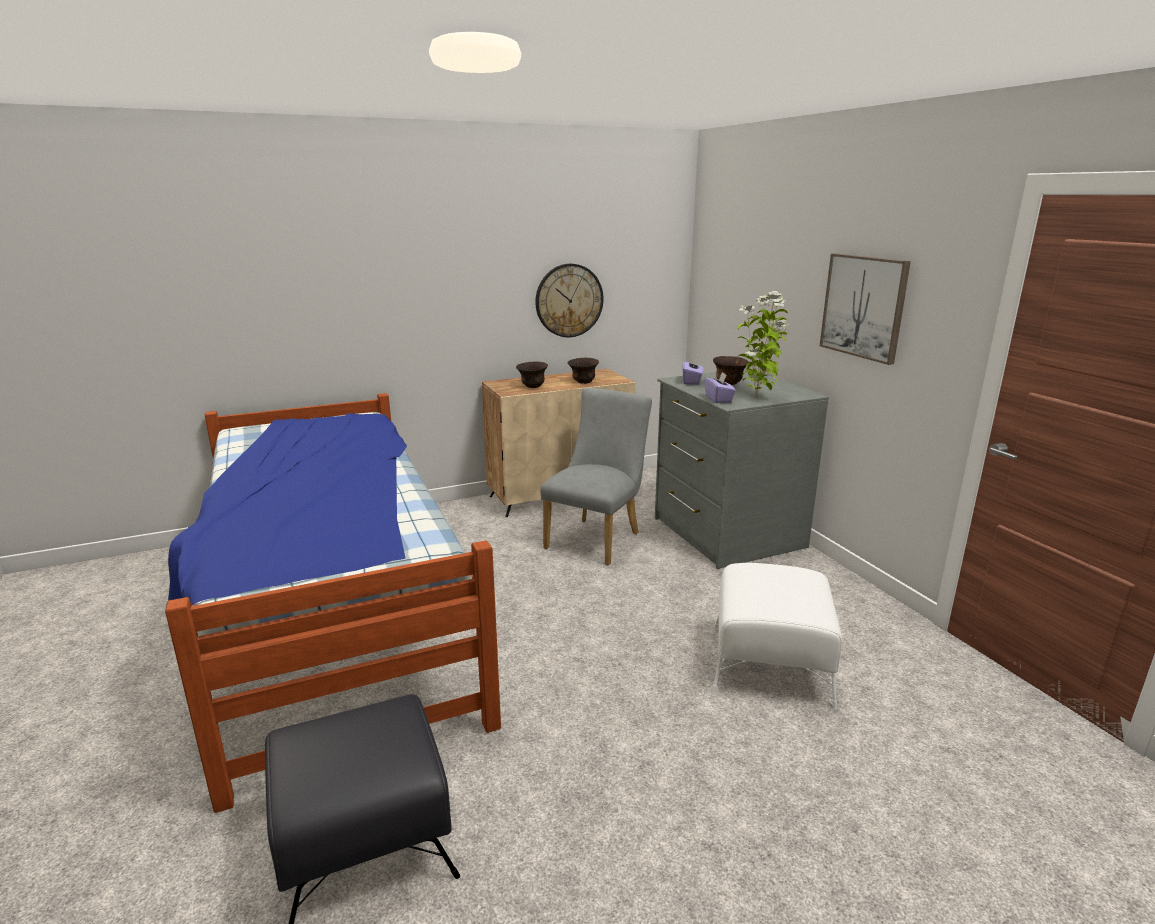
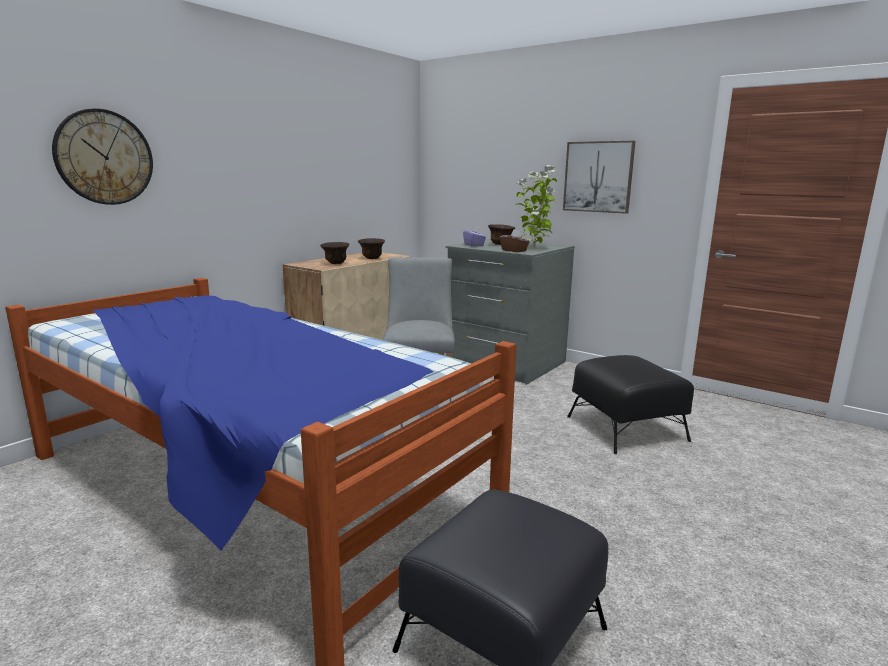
camera: 30 degrees left, 5 degrees down
wall clock [535,264,603,337] -> wall clock moved to [52,108,153,205]
purple tissue box [704,372,736,403] -> brown tissue box [500,230,530,252]
white ottoman [711,563,842,710] -> black ottoman [567,355,694,454]

